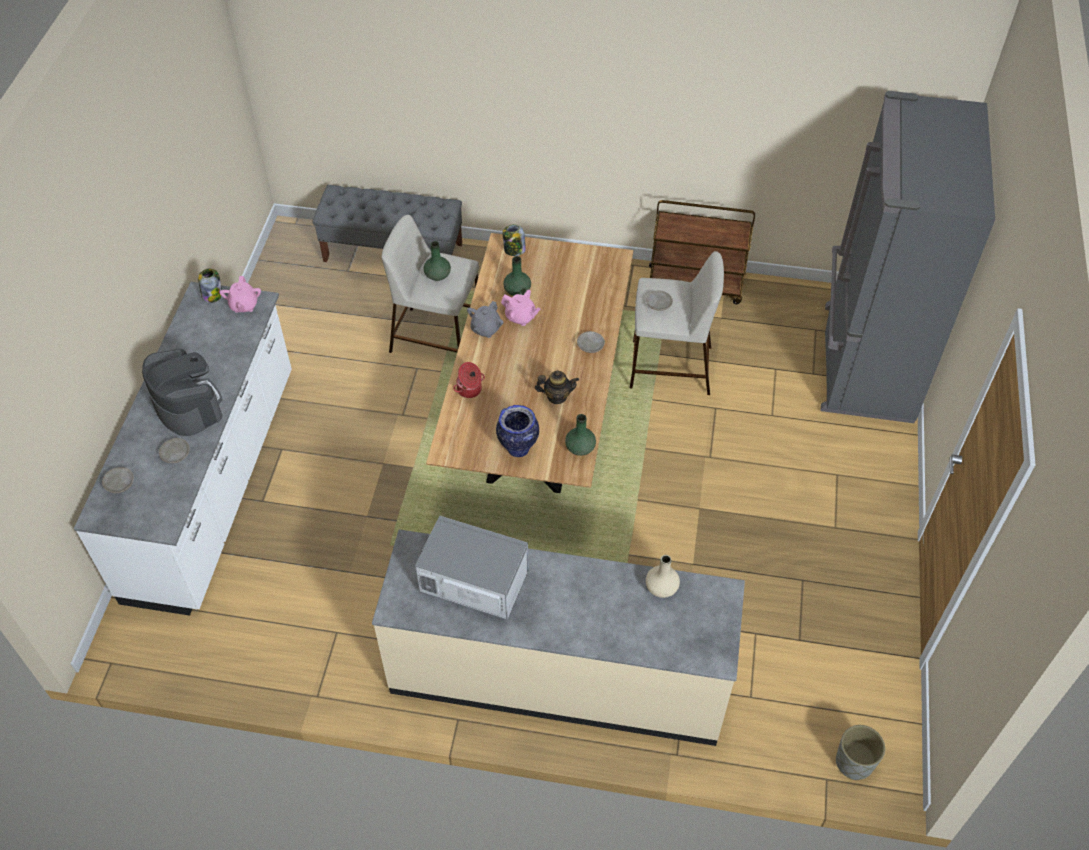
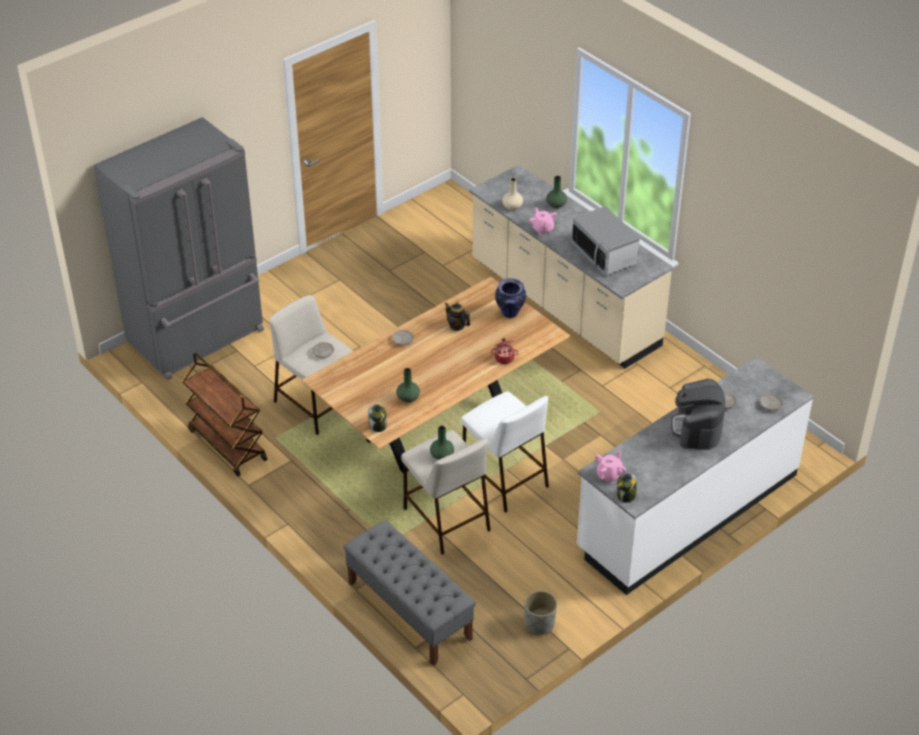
camera: 140 degrees left, 10 degrees down
grey teapot [467,301,503,338] -> none
pink teapot [501,290,541,326] -> pink teapot moved to [529,207,557,235]
green vase [565,414,596,456] -> green vase moved to [546,176,567,208]
grey planter [836,725,885,780] -> grey planter moved to [524,591,557,635]
none -> white stool [461,391,549,513]

